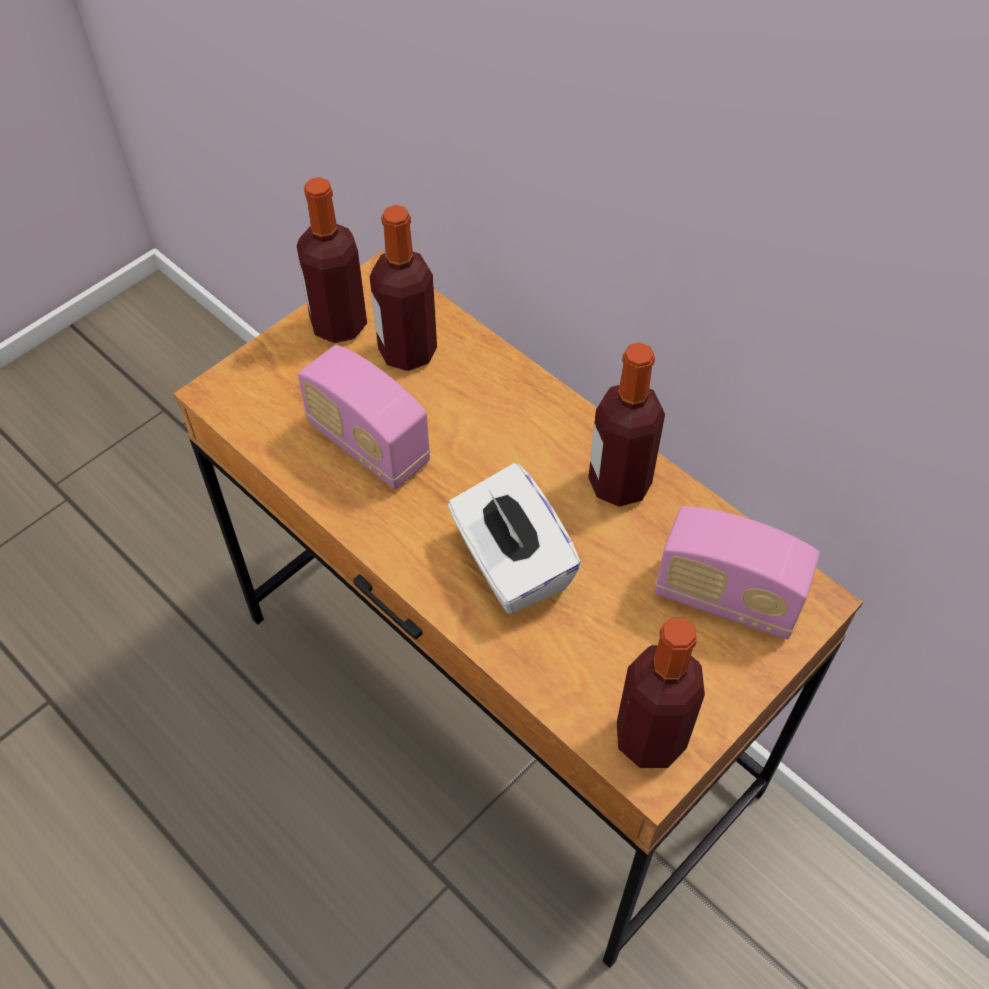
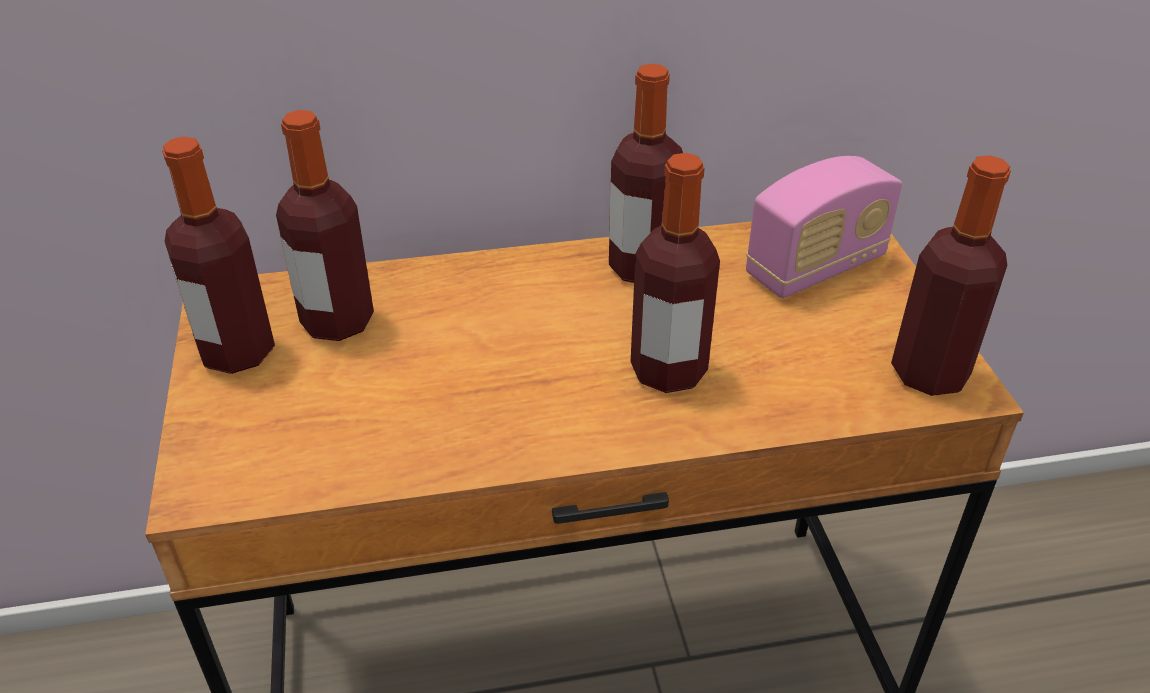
camera: 55 degrees left, 15 degrees down
radio [298,345,431,489] -> none
white tissue box [448,463,582,614] -> bottle [631,153,720,393]

